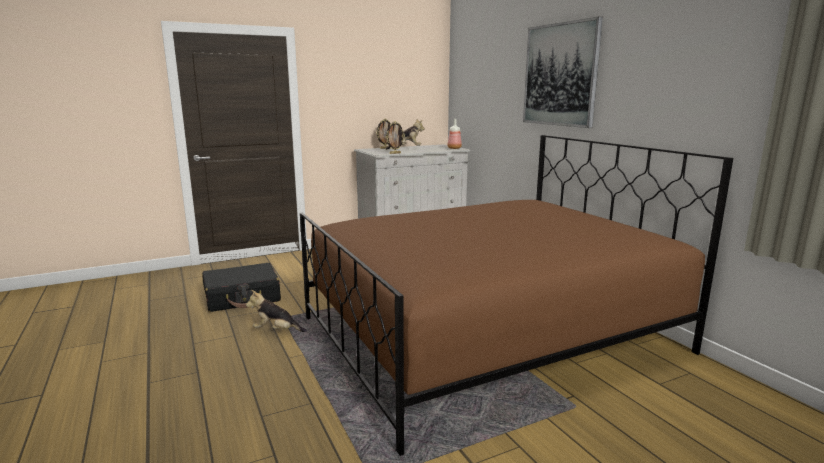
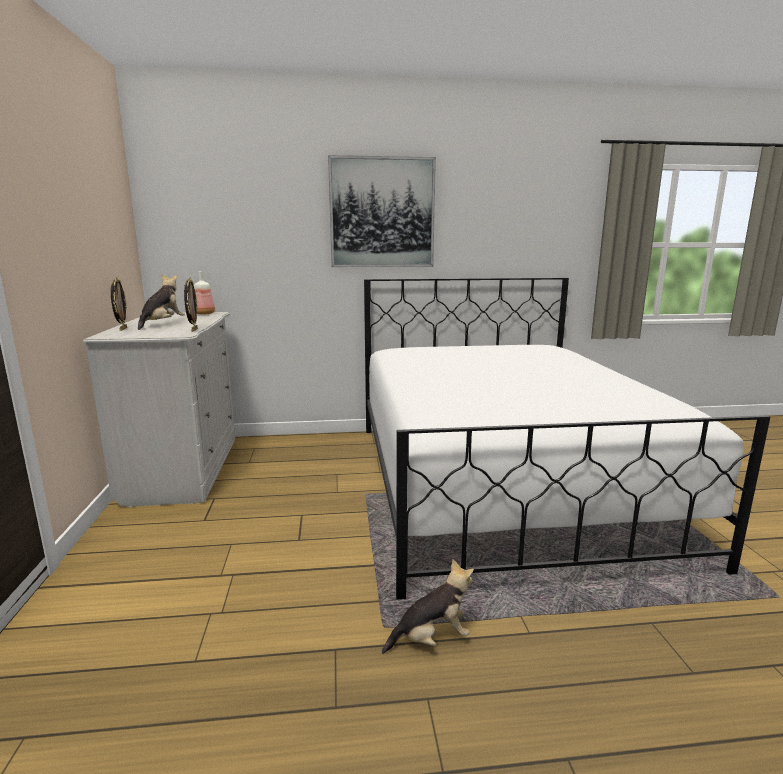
camera: 70 degrees left, 0 degrees up
black suitcase [202,263,281,312] -> none
plush toy [246,290,307,332] -> plush toy turned 135 degrees counterclockwise [382,559,474,654]
brown bed [300,135,733,456] -> white bed [364,278,770,599]

